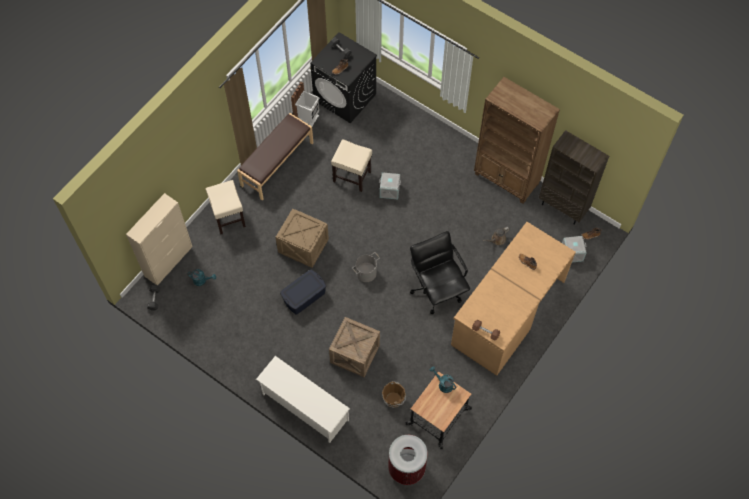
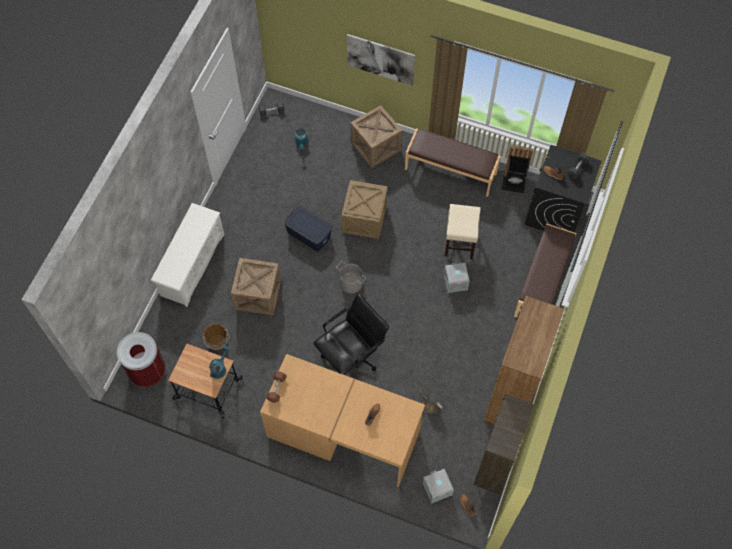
camera: 75 degrees right, 0 degrees up
beige cabinet [126,193,193,285] -> none
beige stool [206,180,246,234] -> crate [350,105,402,168]
white trash can [291,82,320,126] -> black trash can [502,145,533,193]
none -> picture [347,34,415,86]
none -> brown bench [514,223,577,318]

